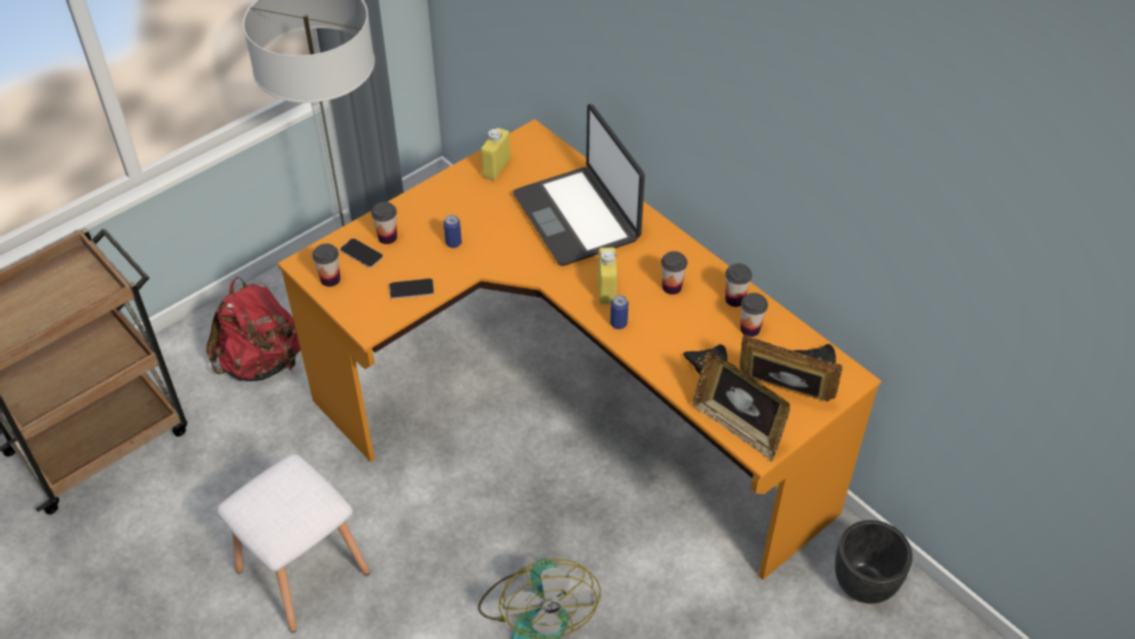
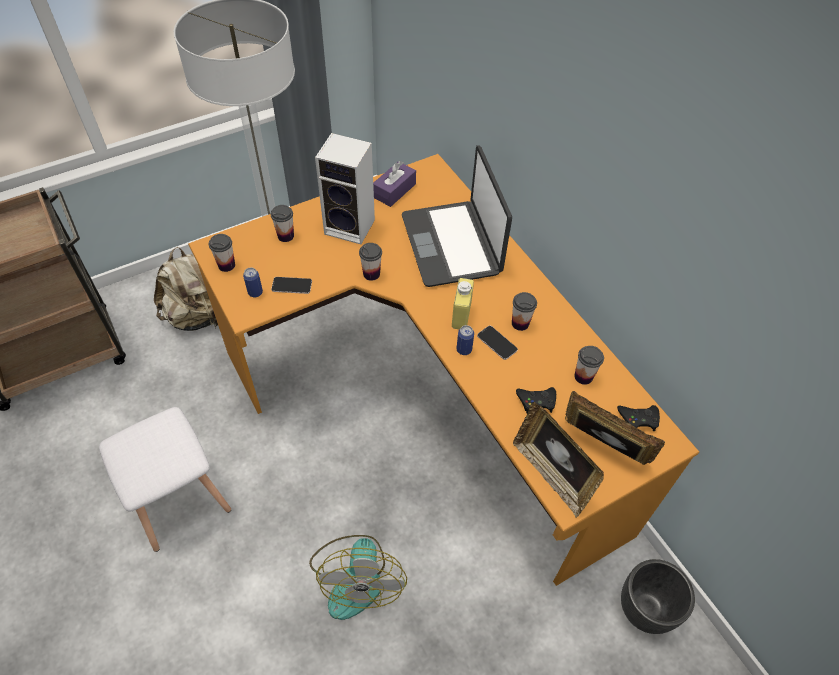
camera: 10 degrees right, 5 degrees up
red backpack [206,276,301,381] -> beige backpack [154,246,218,331]
phone [340,238,383,268] -> phone moved to [477,326,518,360]
can [444,214,462,248] -> can moved to [243,268,263,297]
yellow bottle [481,128,511,181] -> purple tissue box [373,161,416,207]
cup [725,263,752,307] -> cup moved to [359,243,382,281]
none -> speaker [315,133,375,244]

